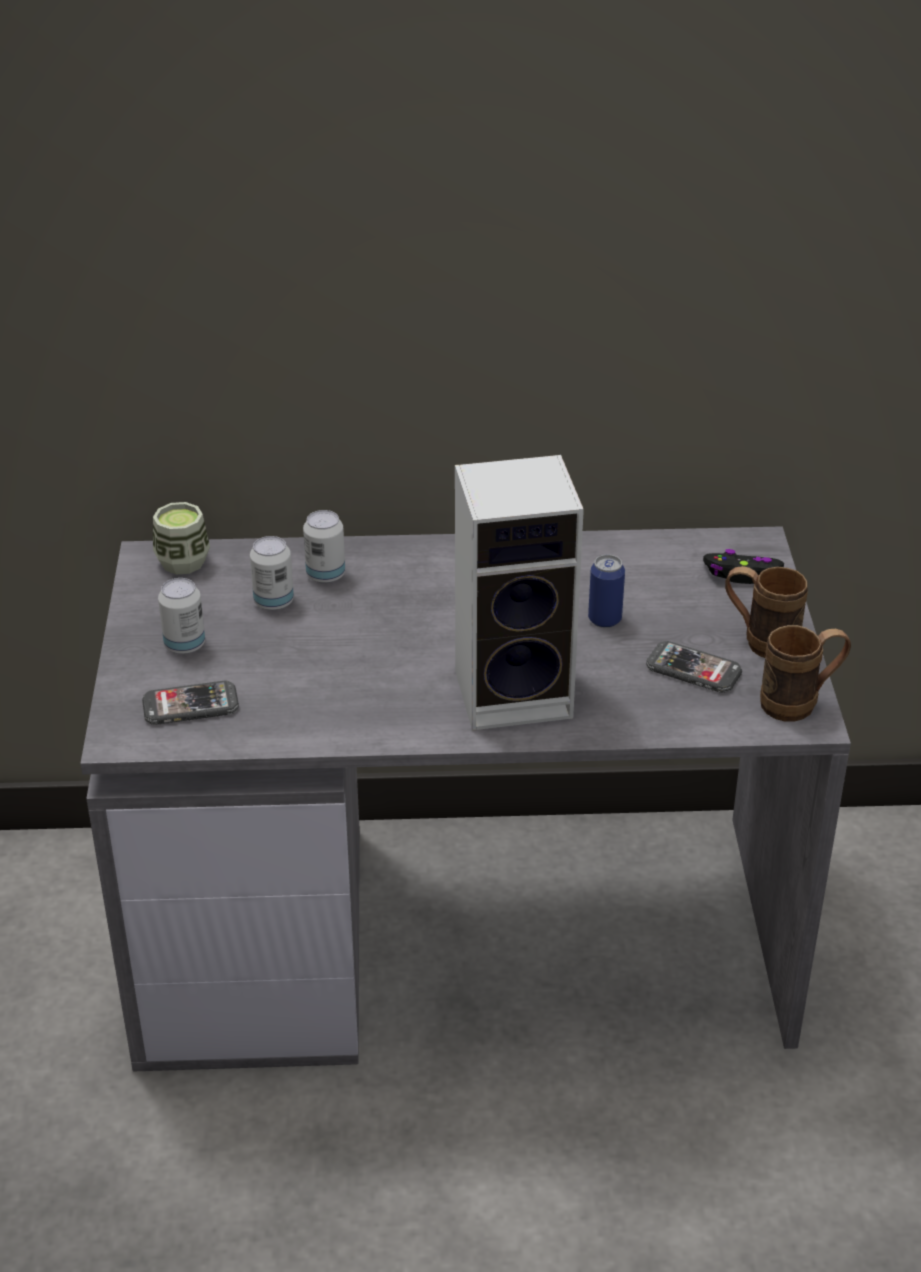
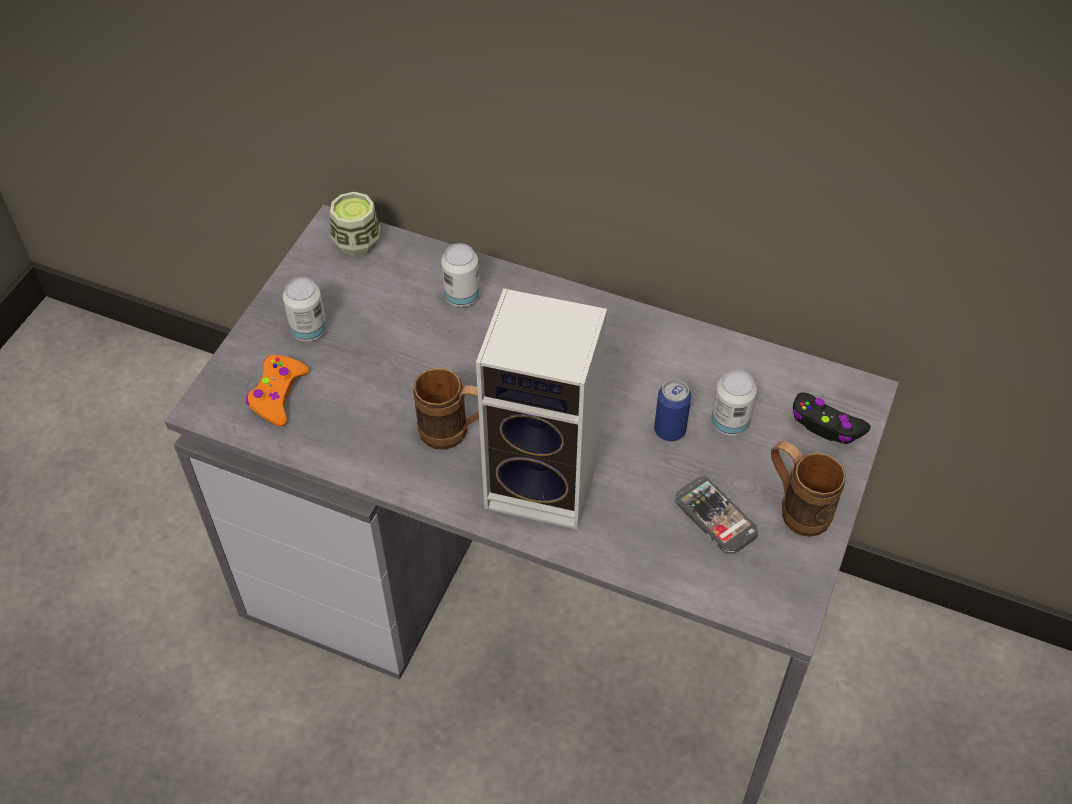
camera: 25 degrees right, 15 degrees up
phone [142,680,239,725] -> orange game controller [246,355,309,427]
can [250,536,294,611] -> can moved to [711,370,757,436]
brown mug [760,625,851,722] -> brown mug moved to [413,368,479,450]

